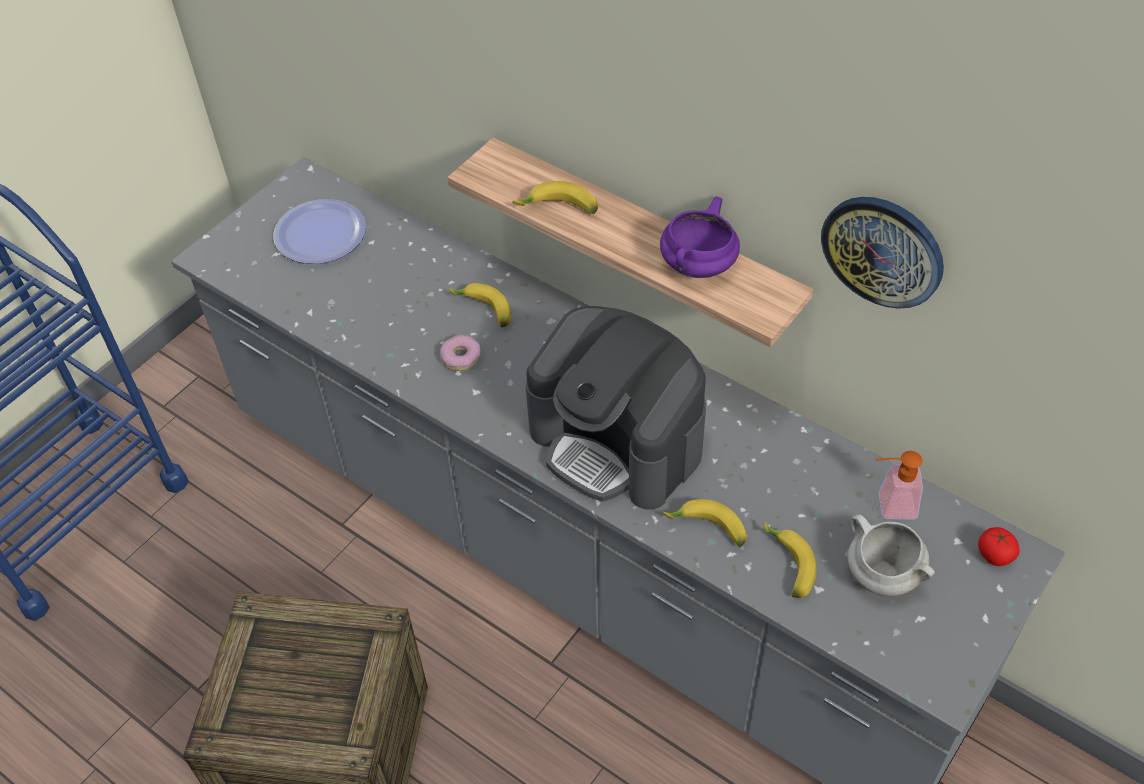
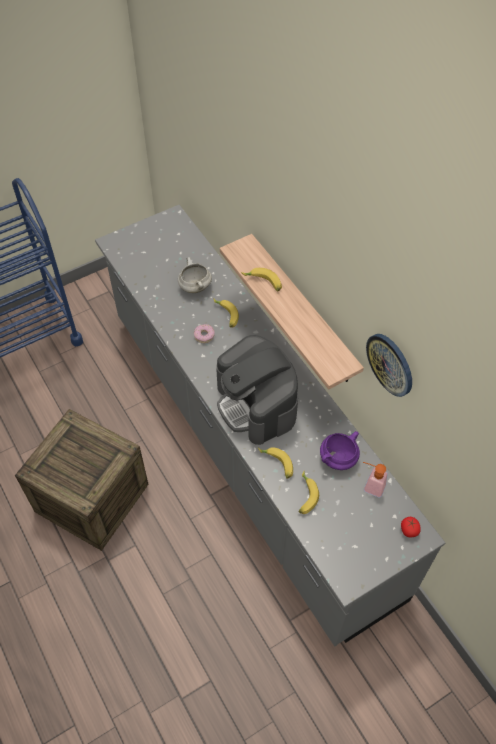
camera: 20 degrees right, 5 degrees up
plate [273,199,366,264] -> none
purple cooking pot [660,196,740,278] -> purple cooking pot moved to [320,431,360,470]
white cooking pot [847,514,935,596] -> white cooking pot moved to [178,257,212,293]

